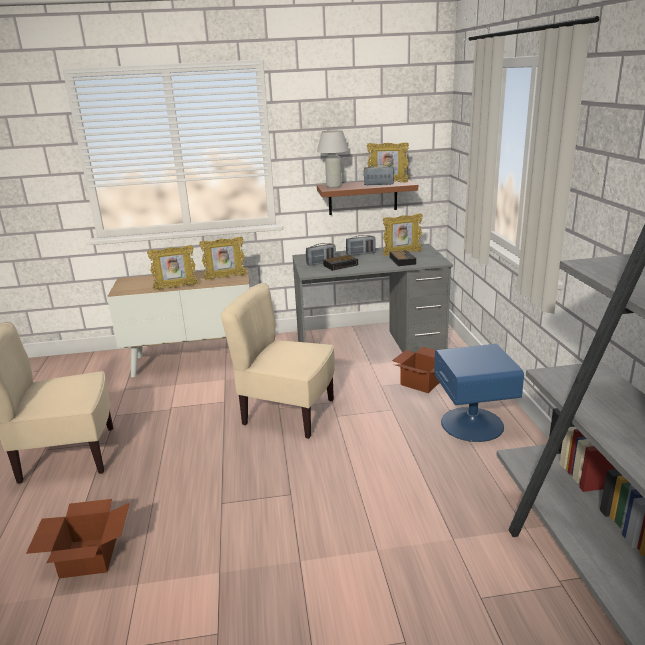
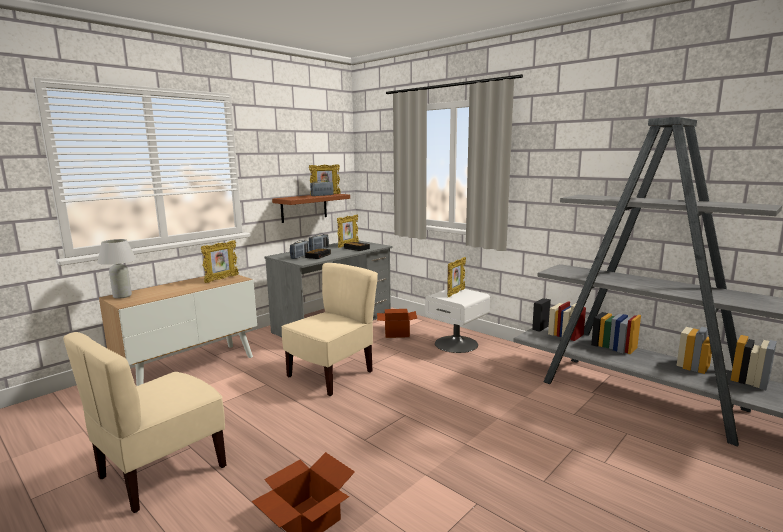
camera: 40 degrees left, 10 degrees down
picture frame [147,245,198,290] -> picture frame moved to [447,257,466,297]
beige chair [221,283,335,439] -> beige chair turned 150 degrees clockwise [281,263,378,396]
white table lamp [317,130,349,188] -> white table lamp moved to [97,239,136,299]
blue nightstand [434,344,524,442] -> white nightstand [425,289,490,353]

